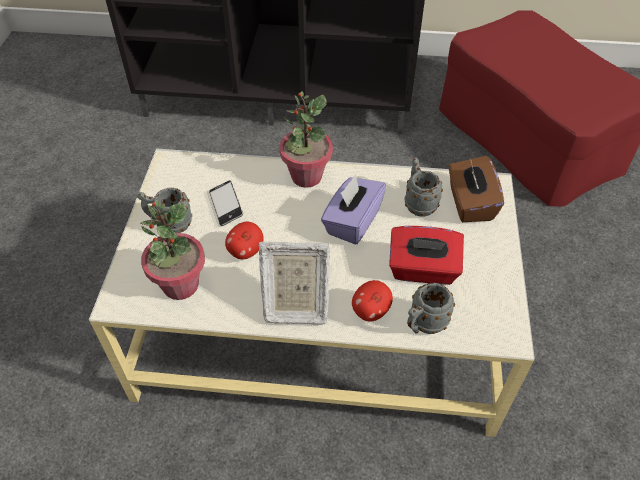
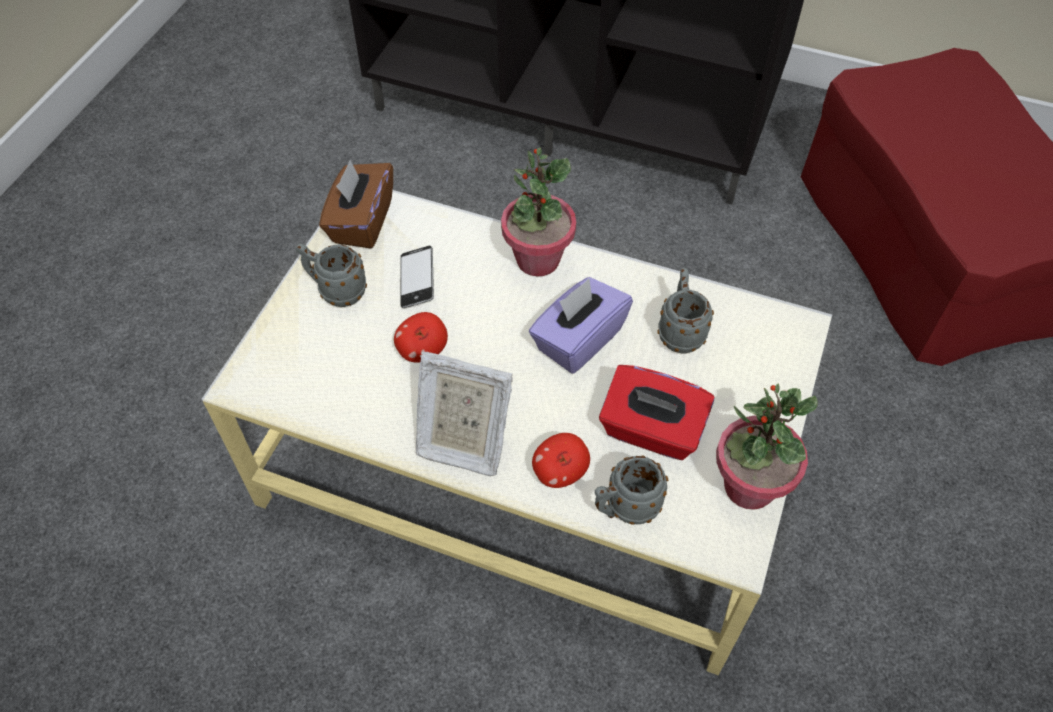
camera: 15 degrees right, 5 degrees up
potted plant [141,200,205,300] -> potted plant moved to [716,383,818,510]
brown tissue box [449,156,504,222] -> brown tissue box moved to [319,160,393,248]

